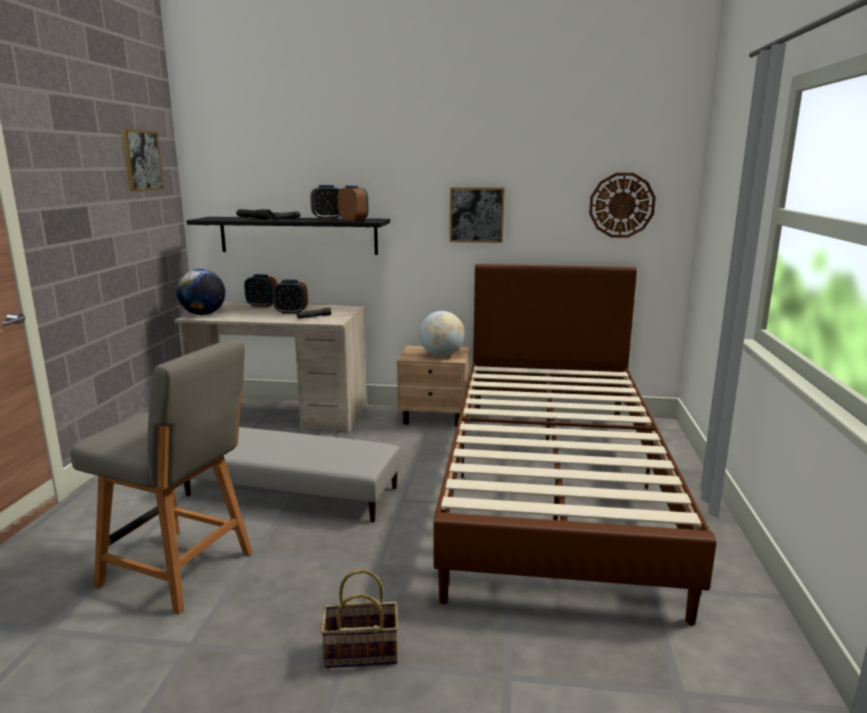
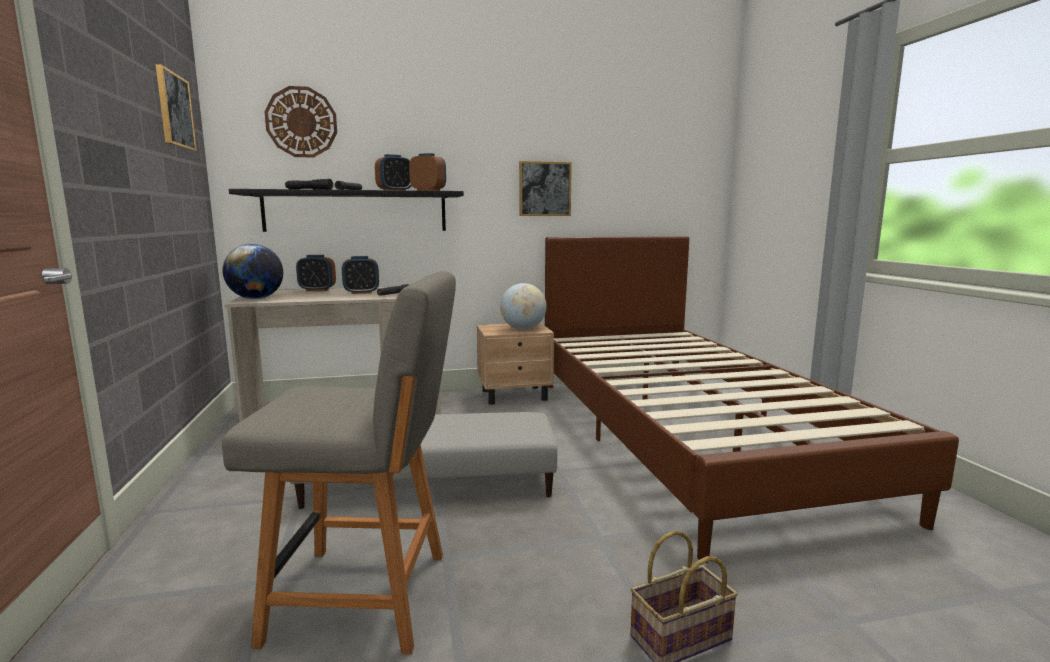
camera: 20 degrees left, 5 degrees down
wall clock [589,173,656,238] -> wall clock moved to [264,86,337,158]

